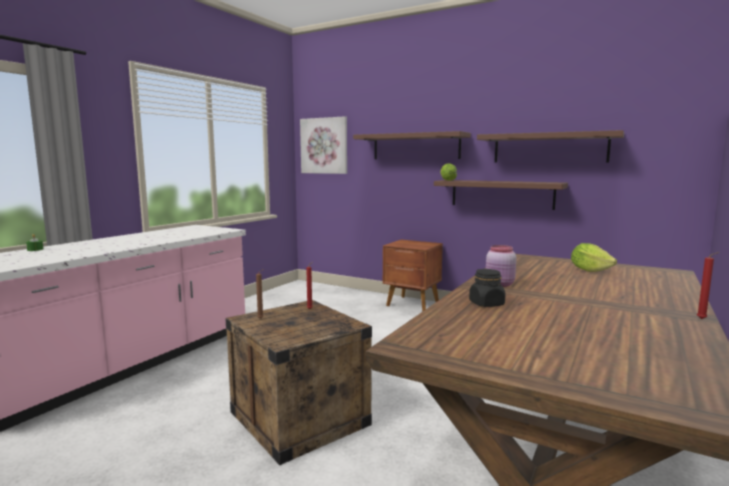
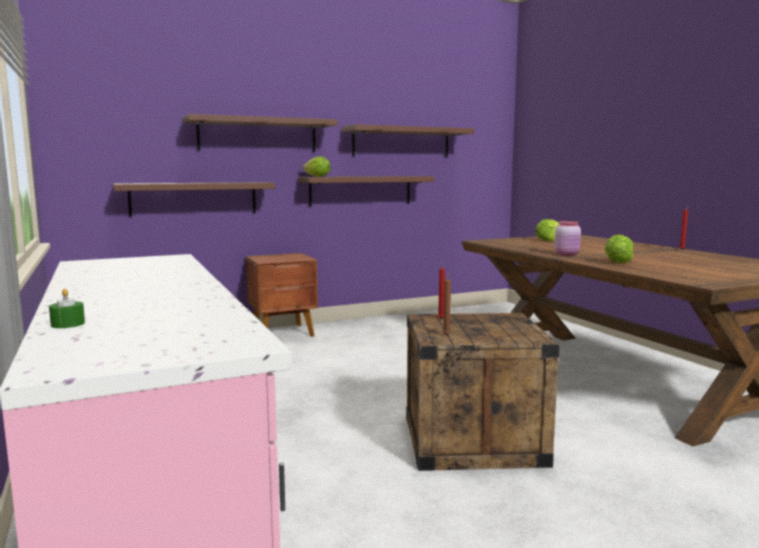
camera: 55 degrees left, 0 degrees up
picture [300,116,347,174] -> none
black jar [469,269,505,307] -> lettuce [604,235,633,263]
none -> brown shelf [113,182,275,217]

